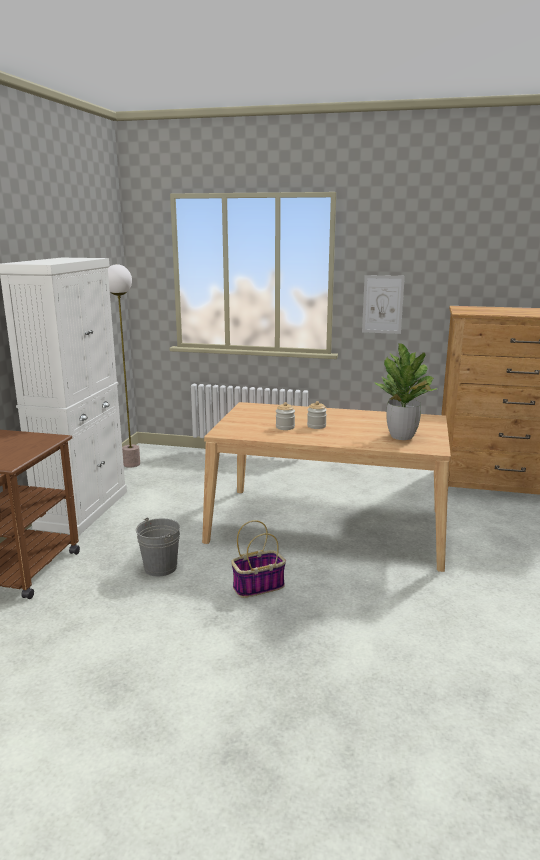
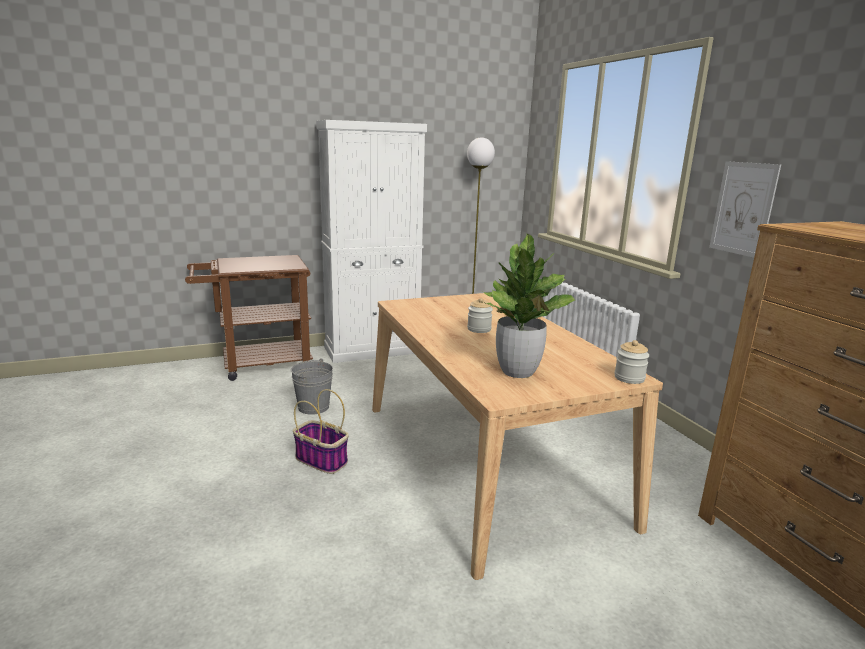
camera: 55 degrees right, 0 degrees up
jar [276,402,295,430] -> jar moved to [614,340,649,384]

